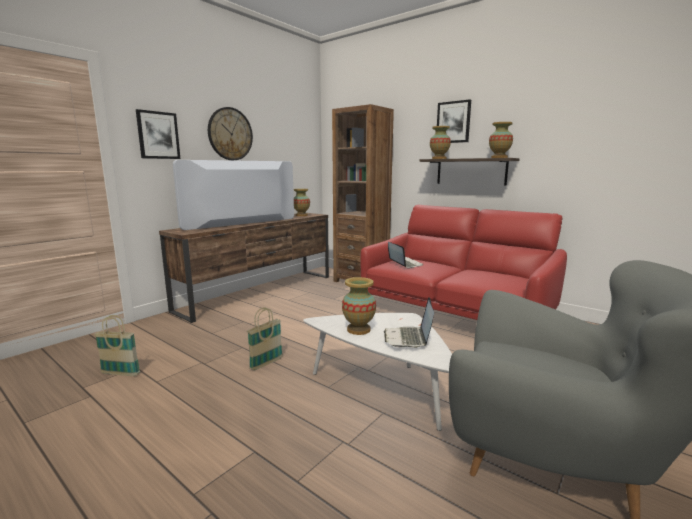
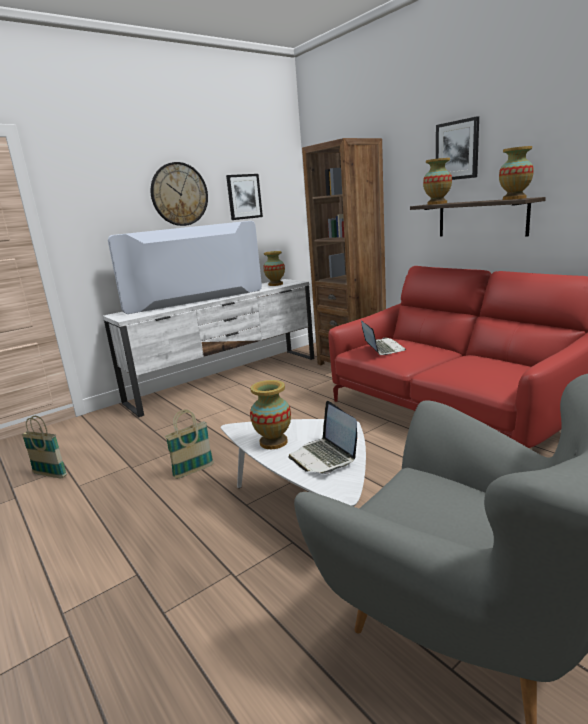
camera: 15 degrees right, 5 degrees up
picture [136,109,180,159] -> picture moved to [226,174,263,220]
brown tv stand [159,213,329,323] -> white tv stand [103,279,314,417]
laptop [384,297,434,348] -> laptop turned 45 degrees counterclockwise [288,401,357,474]

